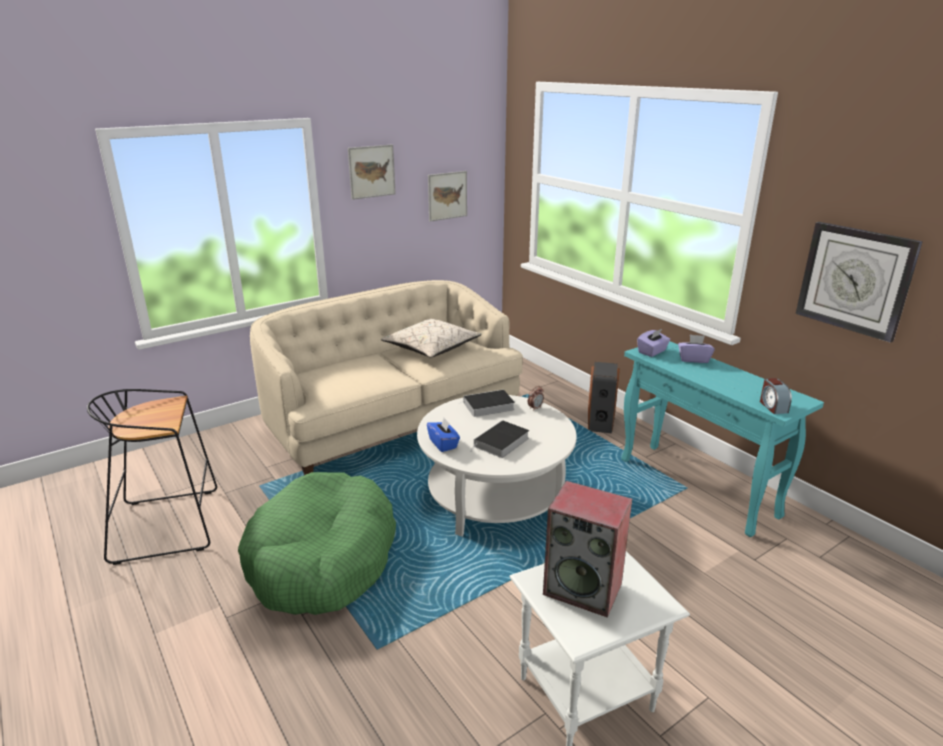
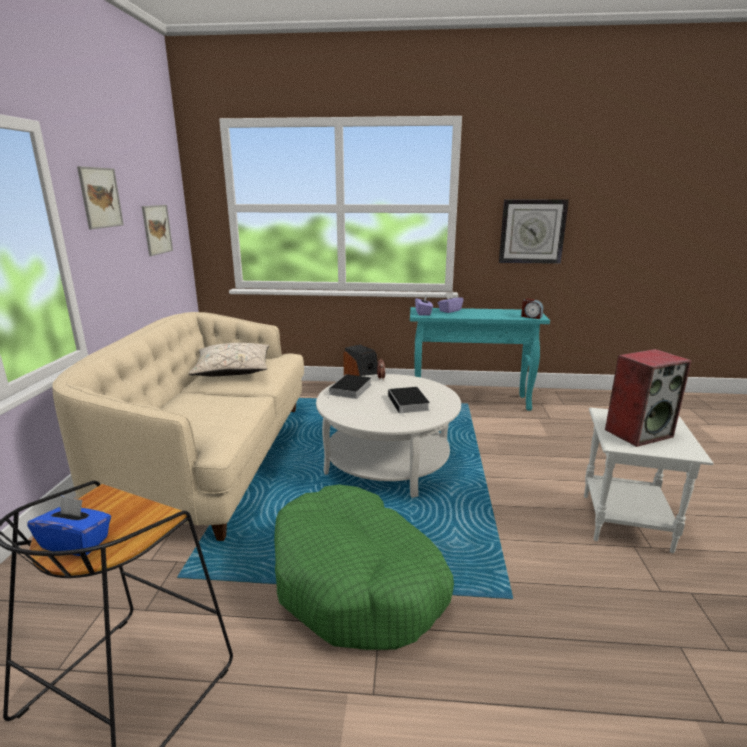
camera: 50 degrees left, 5 degrees down
blue tissue box [427,418,460,452] -> blue tissue box moved to [27,496,111,556]

